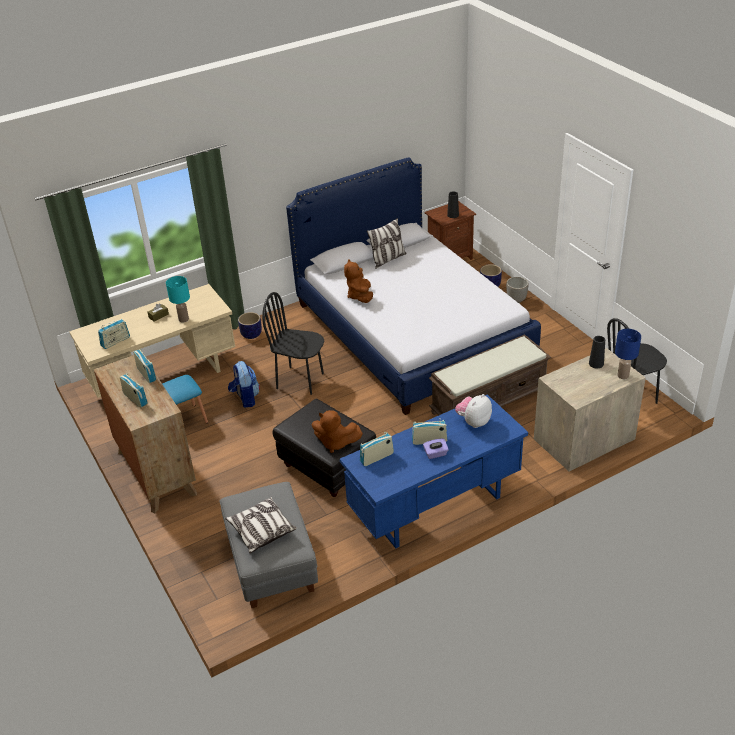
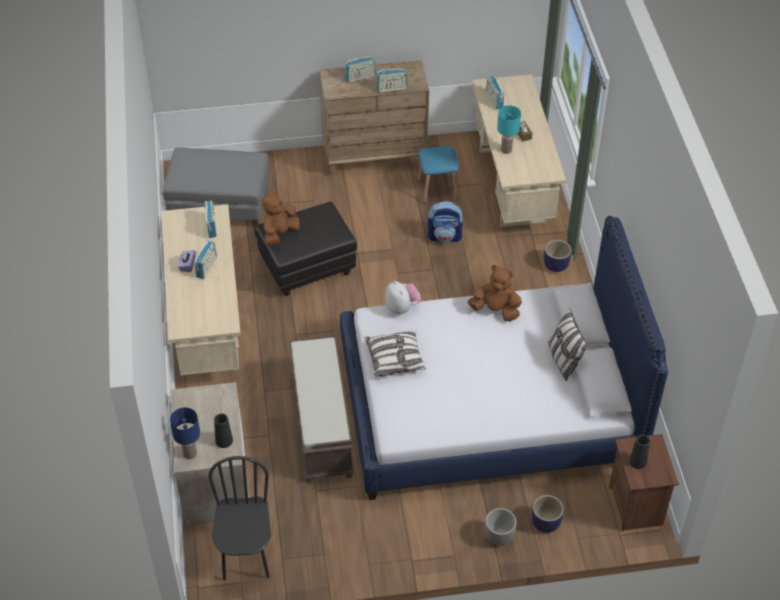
camera: 110 degrees right, 10 degrees up
pillow [226,497,297,553] -> pillow moved to [365,330,426,378]
black chair [262,292,324,395] -> none
blue desk [340,395,528,549] -> beige desk [161,204,241,376]
plush toy [455,394,492,428] -> plush toy moved to [385,281,421,314]

